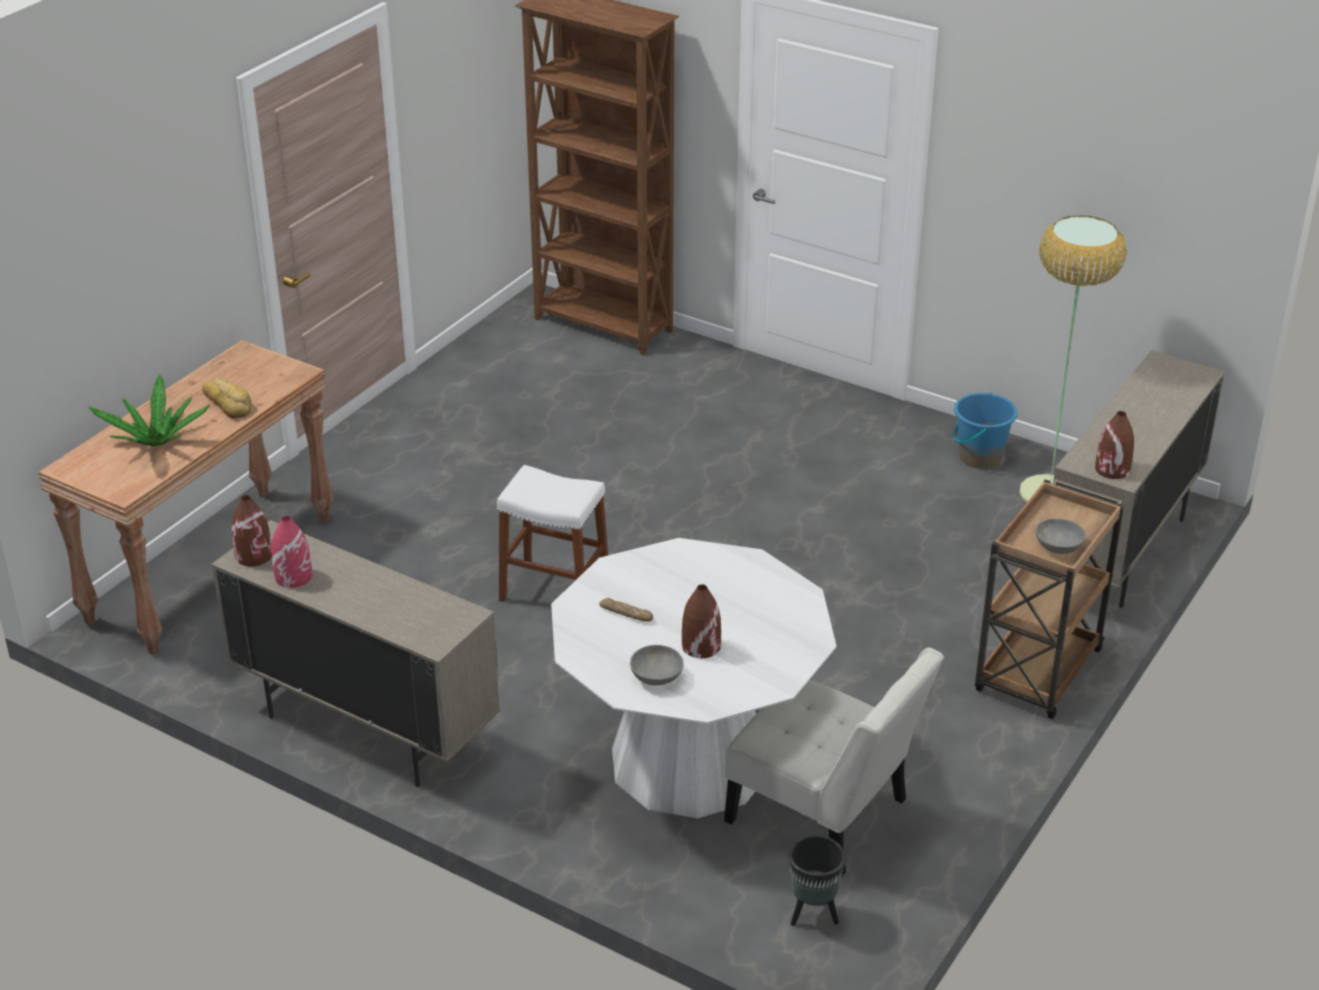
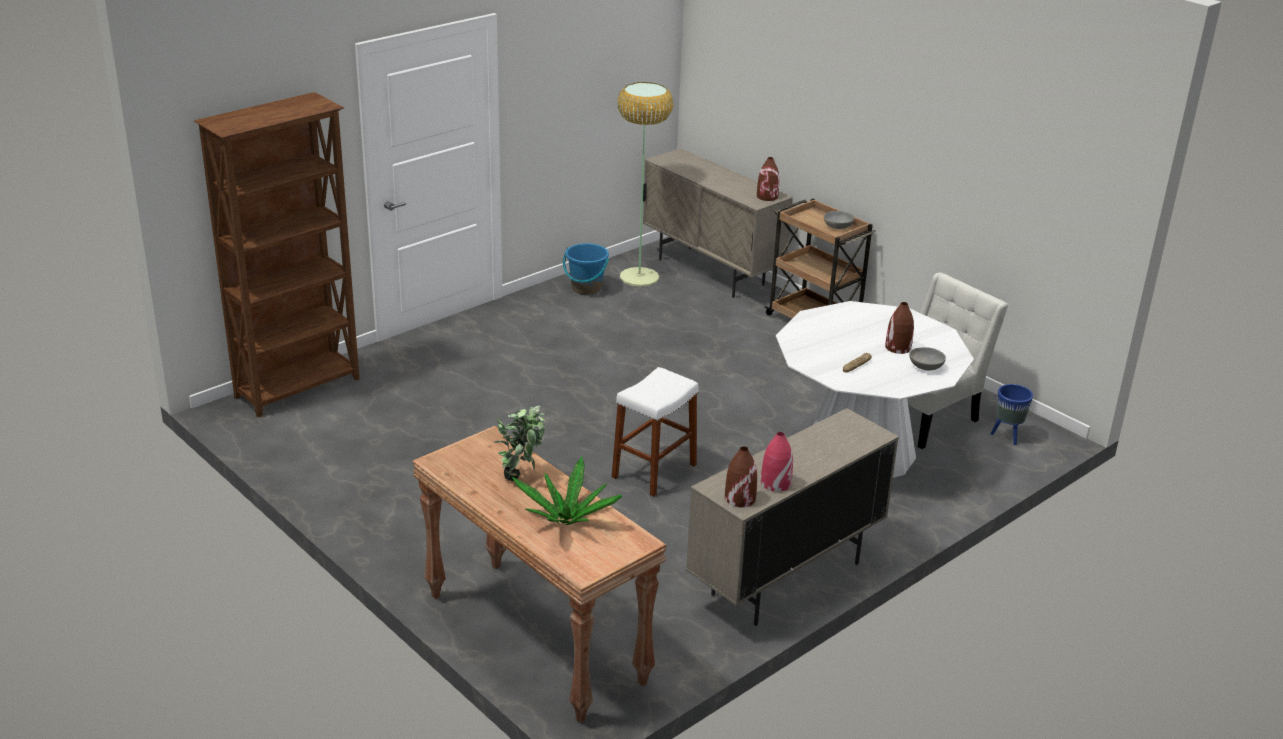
camera: 75 degrees left, 5 degrees down
bread [202,378,252,418] -> potted plant [494,405,546,481]
black planter [789,835,845,926] -> blue planter [990,384,1033,445]

